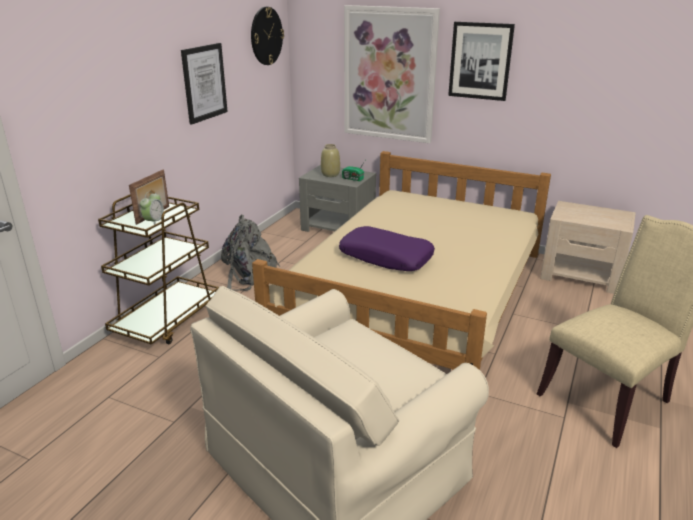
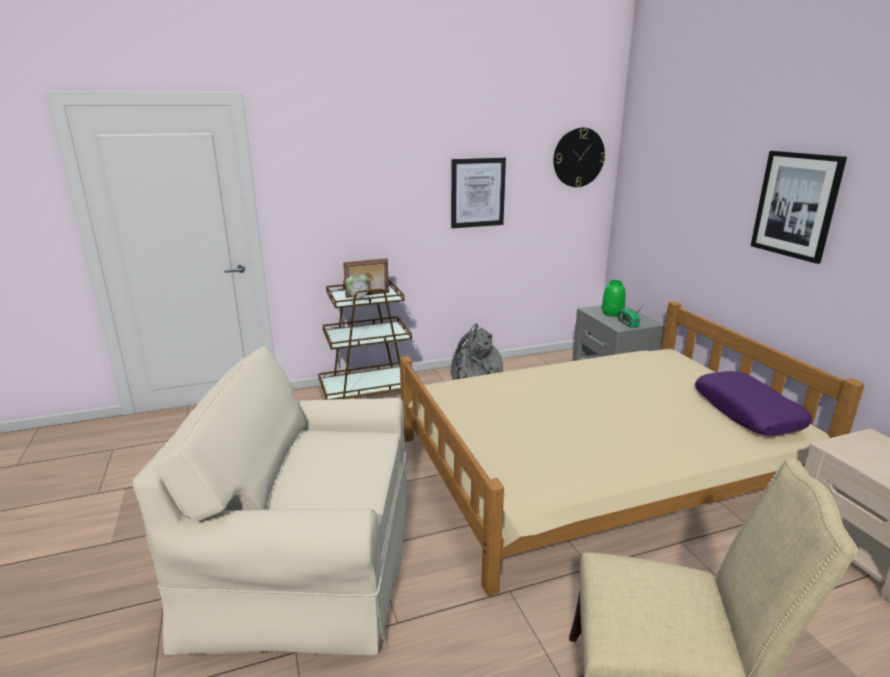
camera: 45 degrees right, 5 degrees down
beige vase [321,144,340,177] -> green vase [602,280,626,317]
purple pillow [339,226,435,271] -> purple pillow moved to [695,371,812,436]
picture [344,5,440,143] -> none

